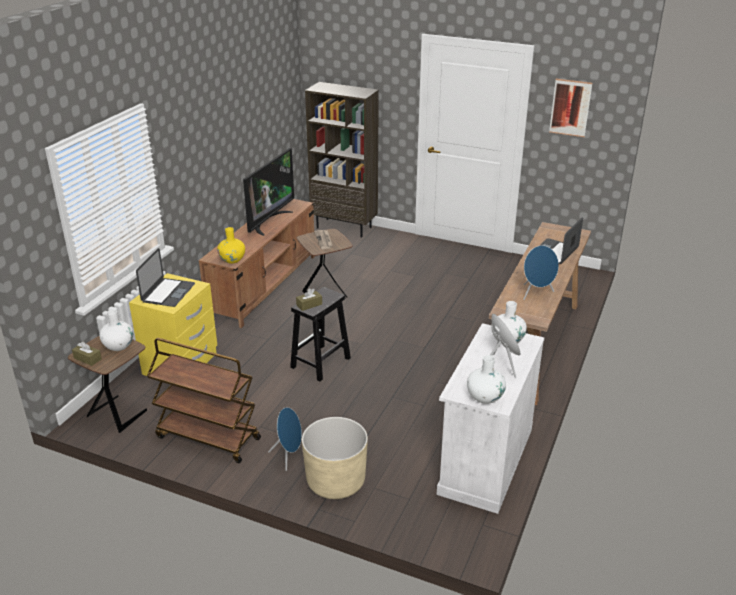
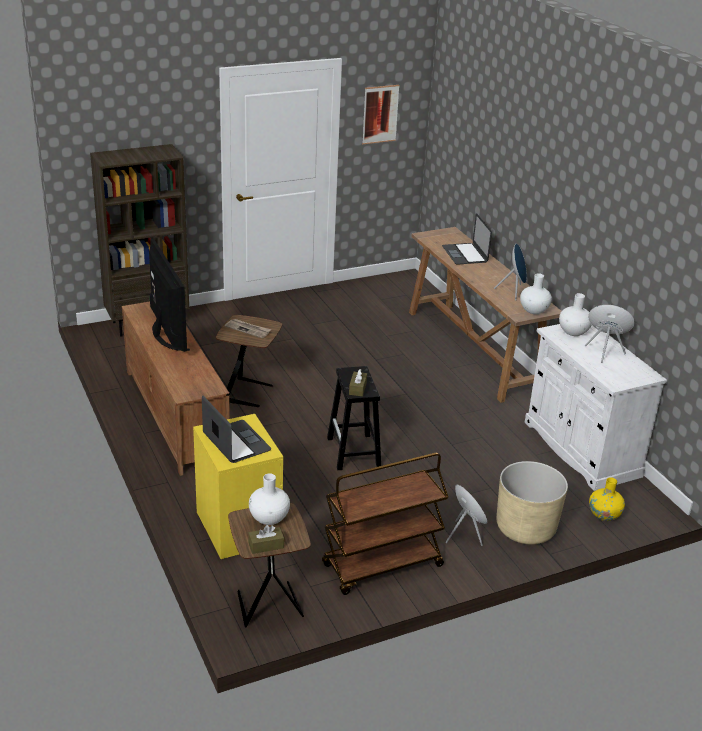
camera: 50 degrees left, 0 degrees up
yellow vase [217,227,245,263] -> yellow vase moved to [589,477,625,521]
white vase [467,355,506,404] -> white vase moved to [520,273,552,314]

